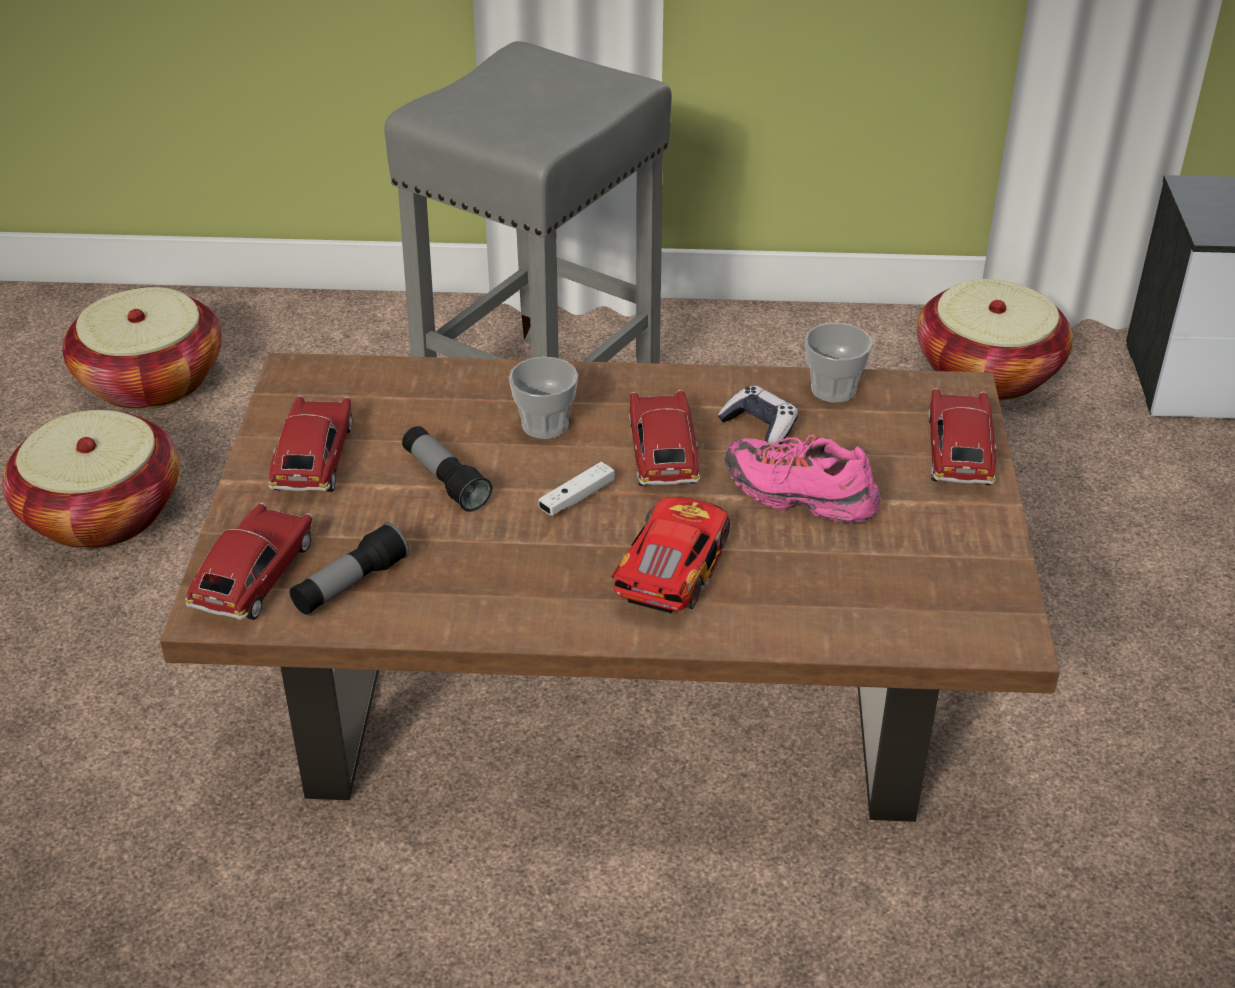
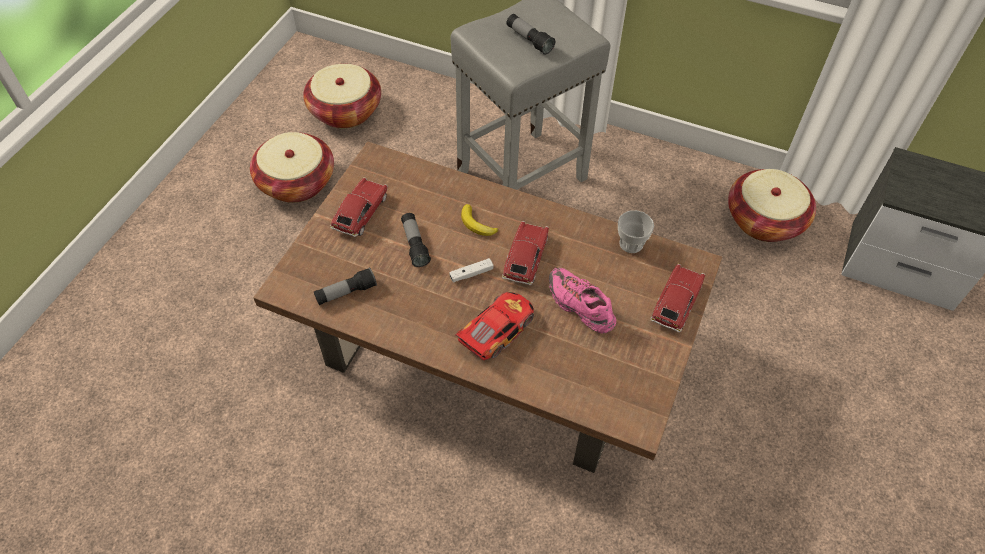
camera: 20 degrees right, 15 degrees up
toy car [185,503,313,620] -> none
cup [509,356,578,439] -> banana [461,204,498,236]
game controller [717,386,798,444] -> none
none -> flashlight [506,14,555,55]

